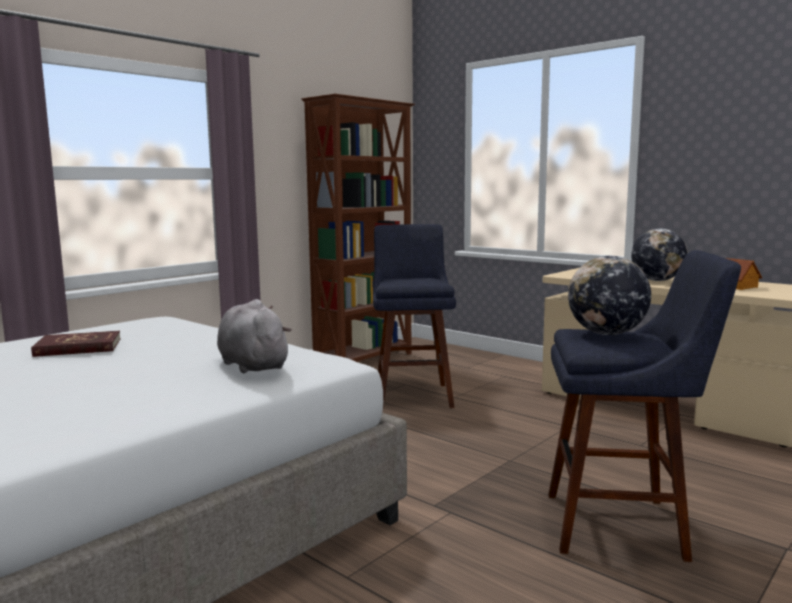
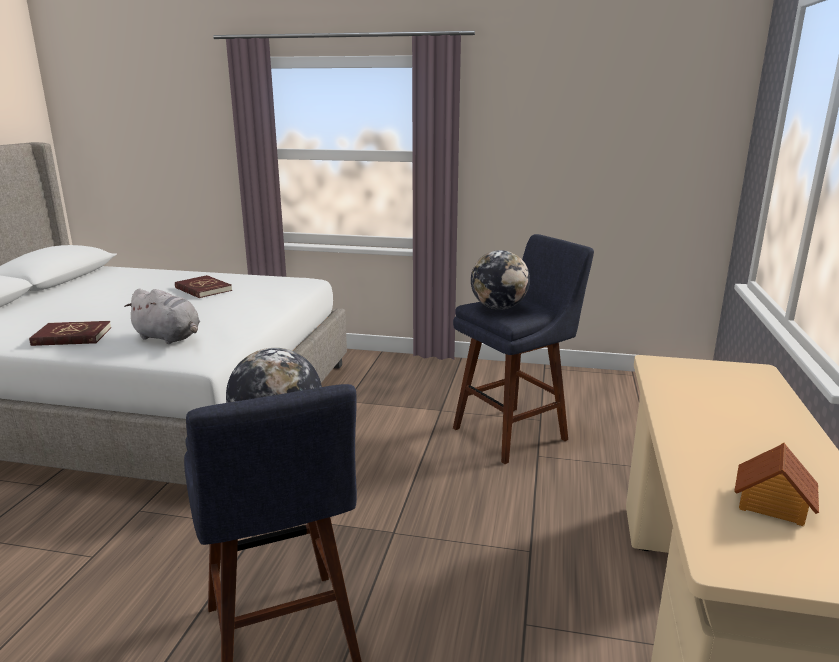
camera: 60 degrees right, 10 degrees up
grey plush toy [217,299,292,373] -> grey plush toy turned 90 degrees clockwise [124,289,200,344]
brown bookcase [301,94,415,362] -> none
globe [631,228,688,281] -> globe moved to [471,250,530,310]
none -> red book [29,321,111,346]

